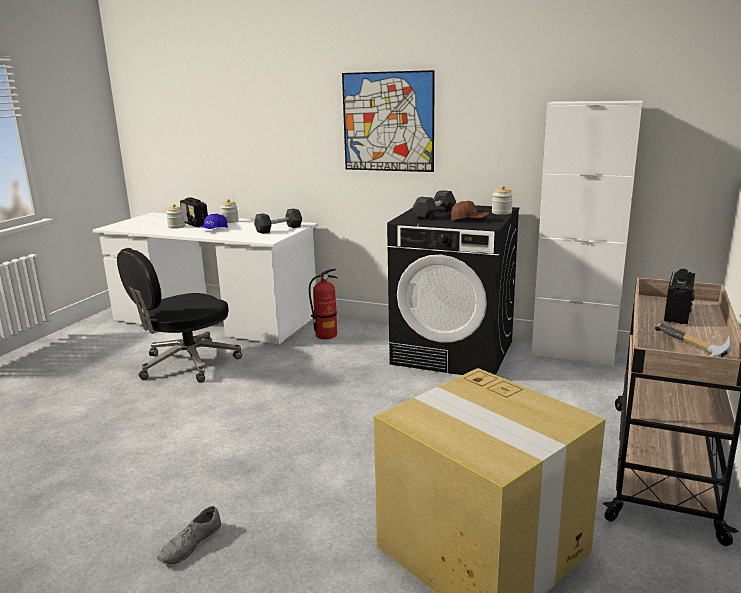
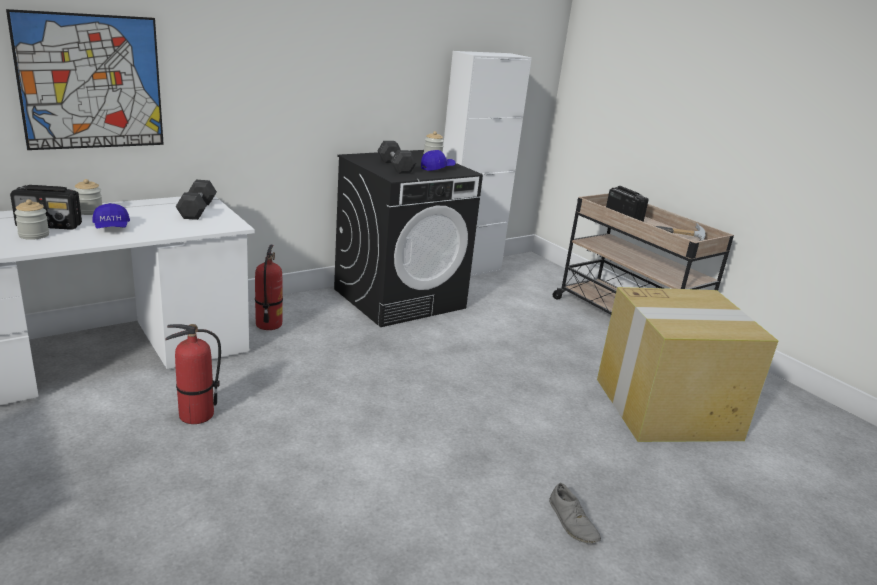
camera: 60 degrees left, 5 degrees up
black office chair [117,248,242,383] -> fire extinguisher [165,324,221,424]
picture [342,70,435,172] -> picture moved to [6,9,164,150]
brown cap [451,201,490,220] -> blue cap [421,150,455,171]

